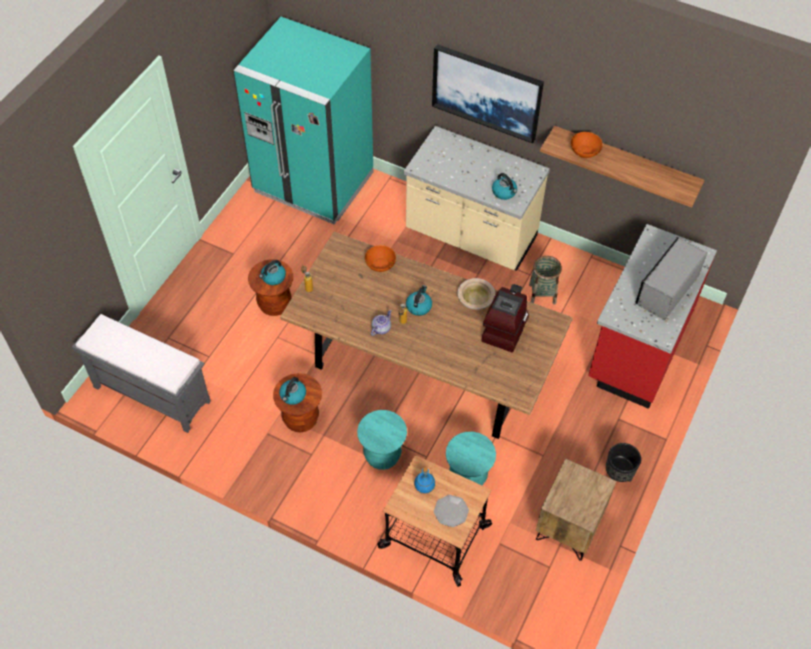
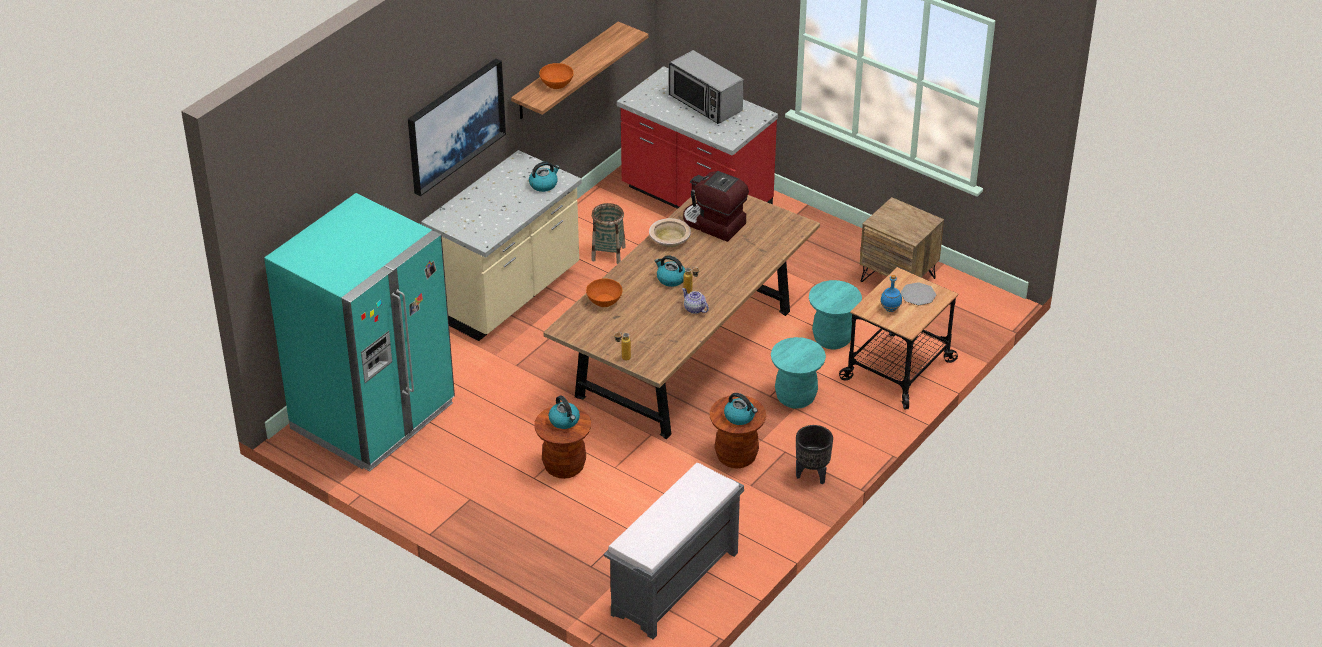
camera: 80 degrees left, 15 degrees down
black planter [606,443,641,482] -> black planter moved to [796,425,833,484]

